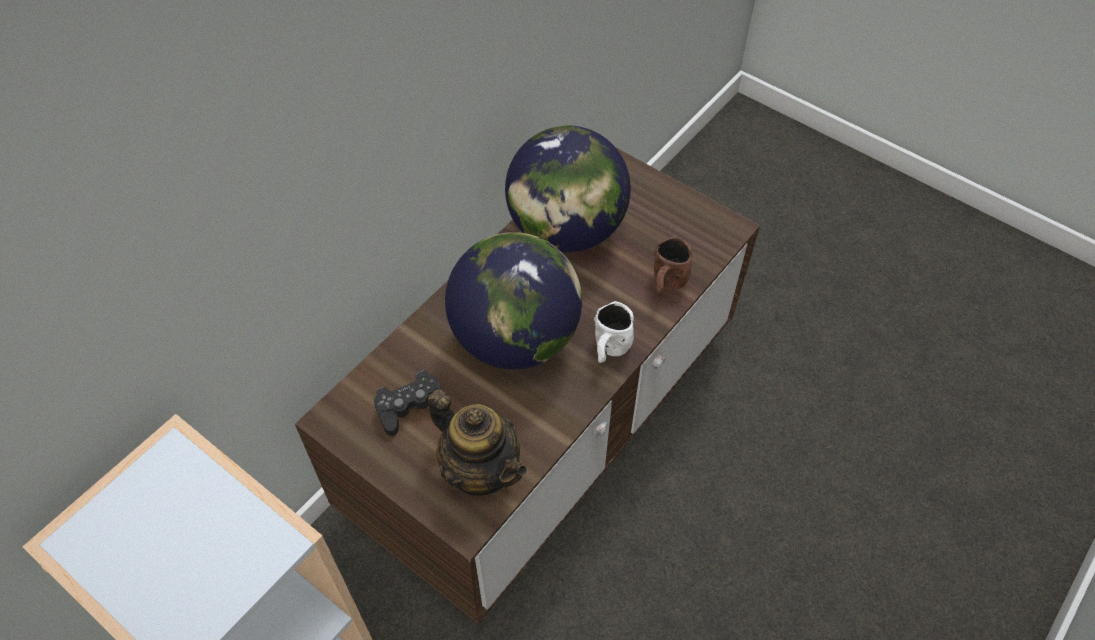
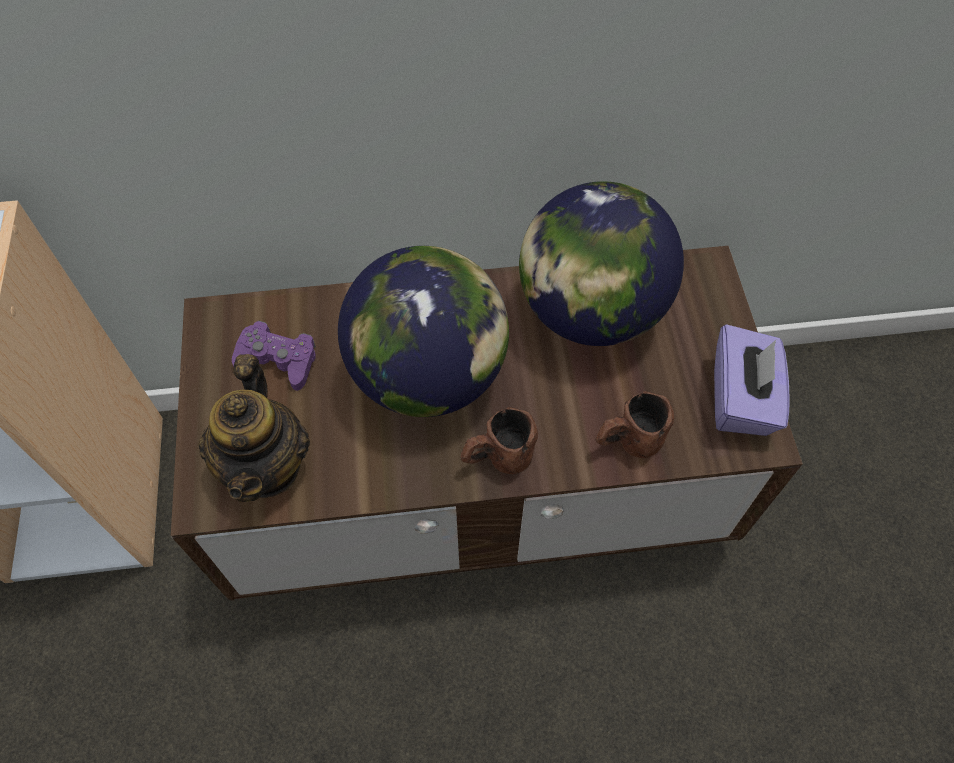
camera: 45 degrees right, 5 degrees up
black game controller [374,370,442,436] -> purple game controller [232,321,316,391]
white mug [594,301,634,363] -> brown mug [461,407,538,474]
none -> purple tissue box [714,324,789,436]

